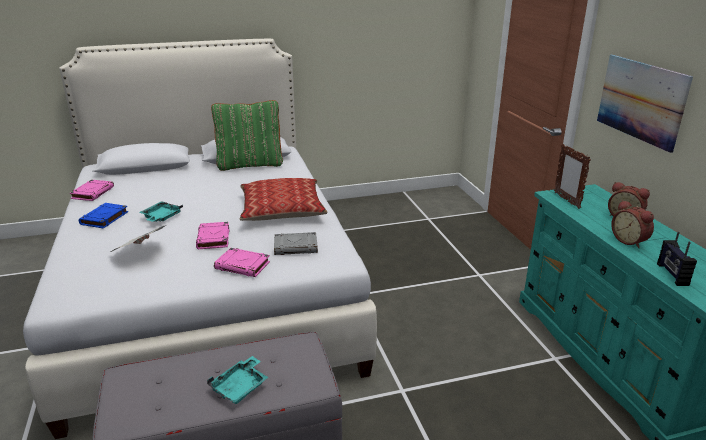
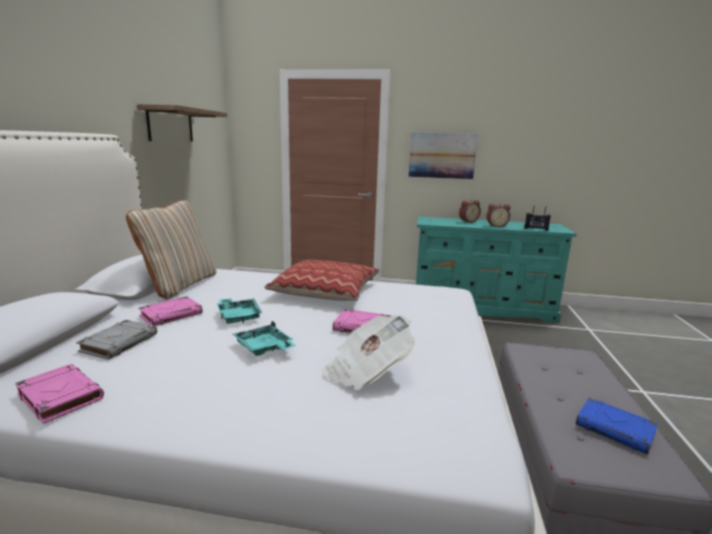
camera: 65 degrees left, 10 degrees down
blue book [79,203,128,228] -> blue book moved to [576,397,658,454]
turquoise tray [207,356,268,404] -> turquoise tray moved to [217,298,262,324]
green pillow [211,100,283,171] -> beige pillow [126,200,216,299]
pink book [214,248,270,277] -> pink book moved to [138,296,202,326]
grey book [274,232,318,255] -> grey book moved to [76,320,157,360]
picture frame [554,144,591,209] -> none
none -> shelf [137,104,227,142]

